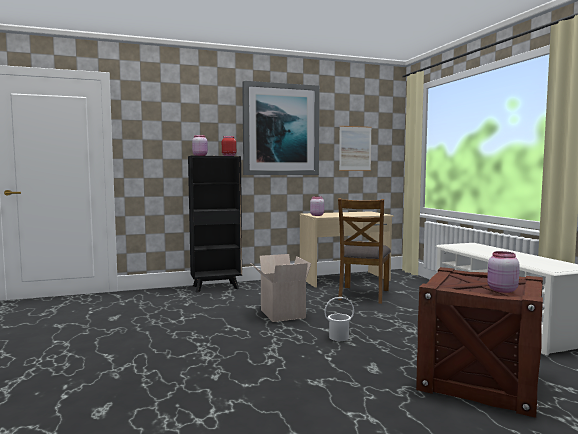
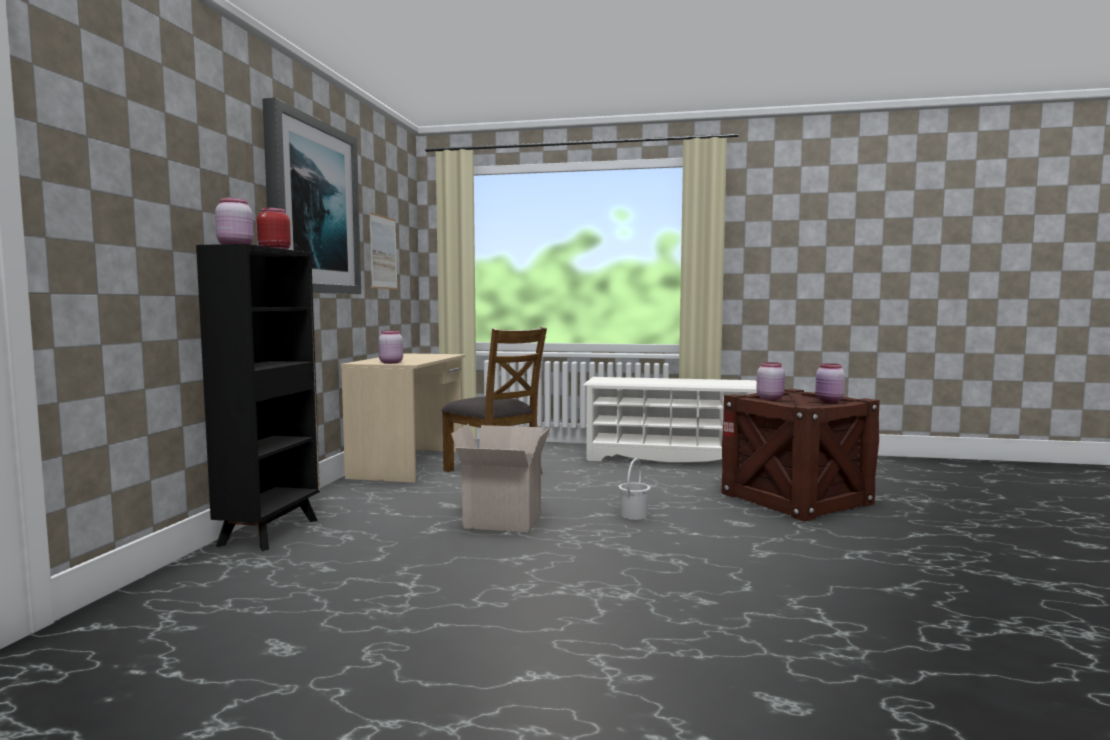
camera: 60 degrees left, 0 degrees up
none -> pink jar [756,362,785,400]

